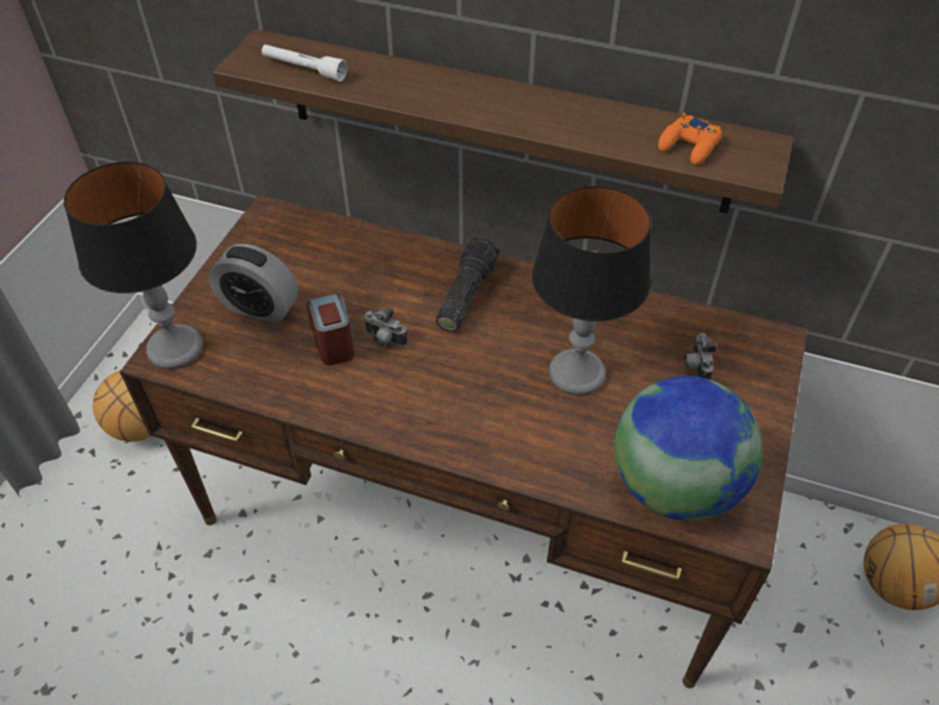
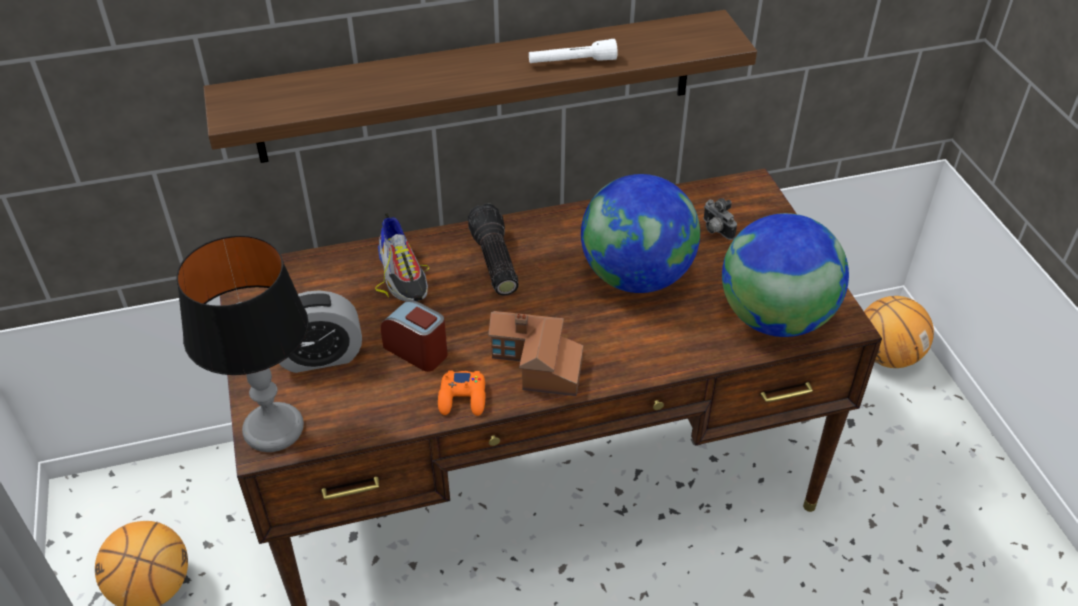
camera: 35 degrees left, 5 degrees down
white flashlight [262,44,347,82] -> white flashlight moved to [529,39,618,63]
camera [363,307,407,347] -> none
table lamp [532,186,651,395] -> globe [581,174,700,293]
orange game controller [658,113,722,165] -> orange game controller moved to [438,371,486,416]
none -> shoe [375,213,429,301]
none -> toy house [488,311,583,396]

